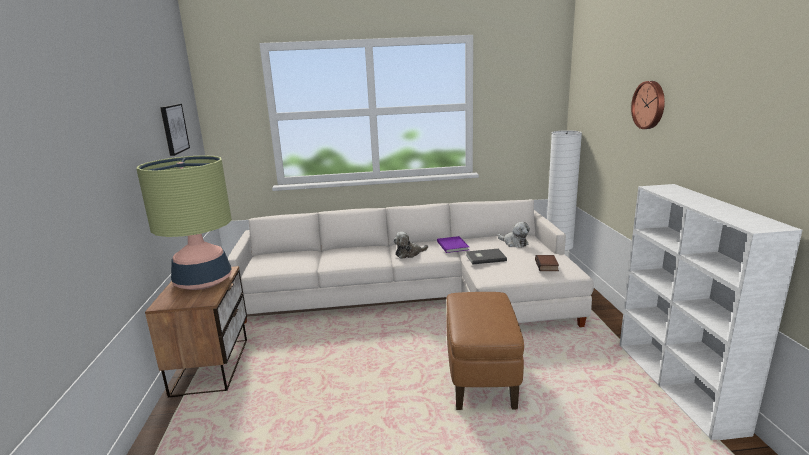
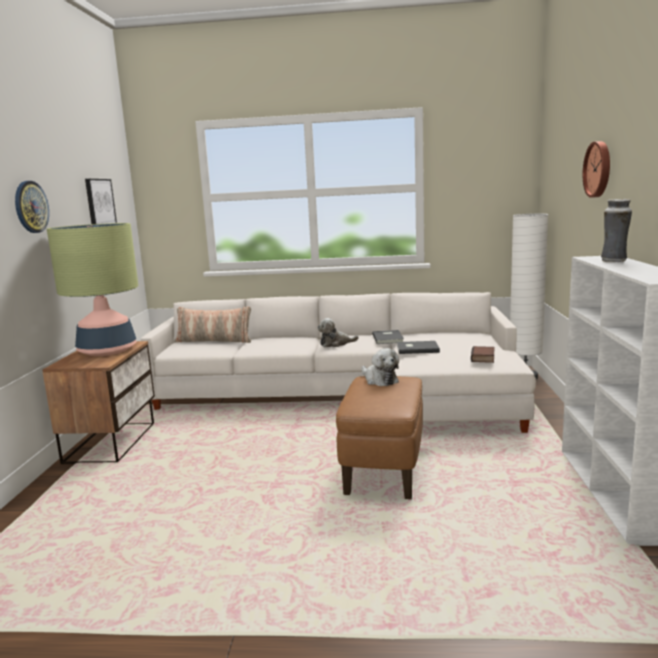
camera: 10 degrees right, 5 degrees down
purple book [437,236,469,253] -> grey book [372,330,404,344]
plush toy [498,222,530,248] -> plush toy moved to [361,348,399,386]
none -> wall clock [15,181,49,233]
none -> pillow [174,306,251,343]
none -> vase [601,199,632,262]

